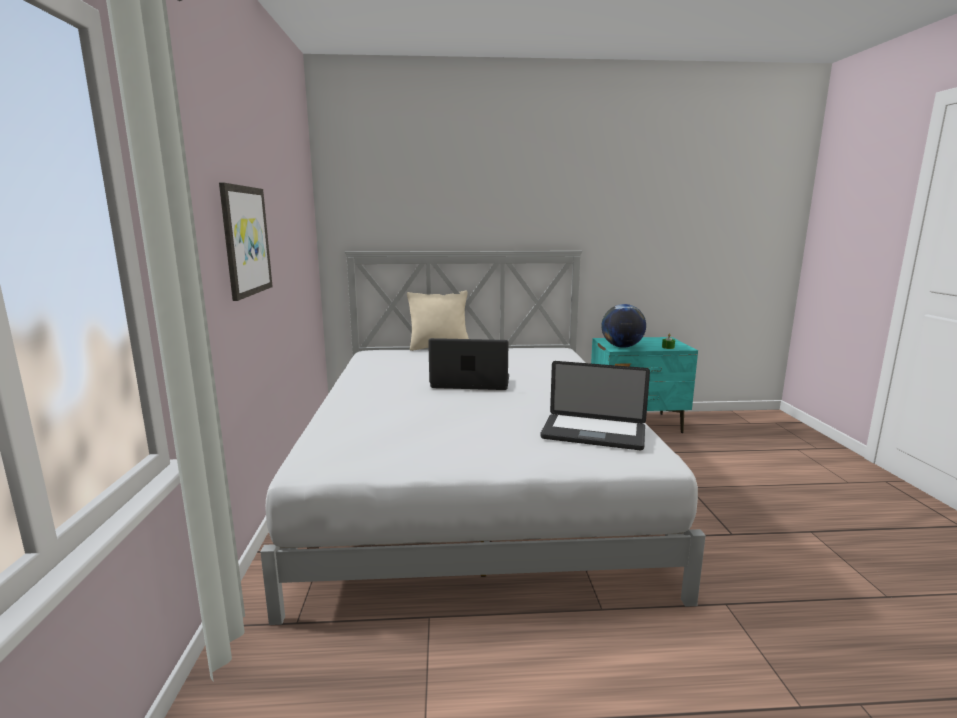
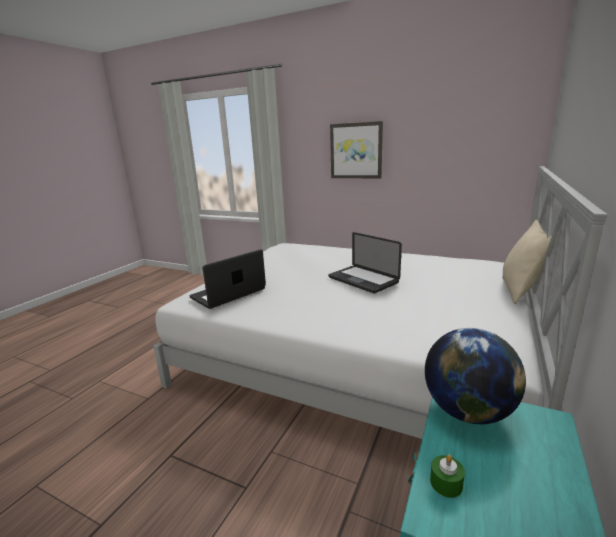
camera: 120 degrees right, 5 degrees up
laptop [428,338,509,390] -> laptop turned 105 degrees clockwise [328,232,402,293]

